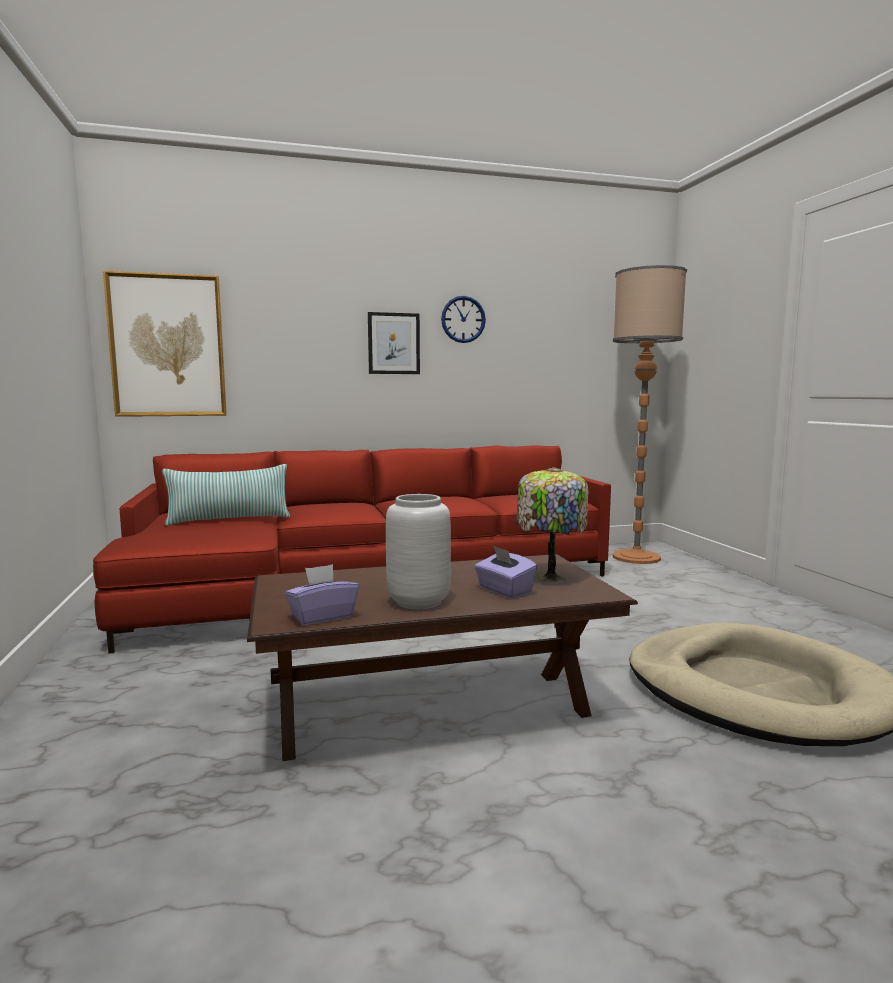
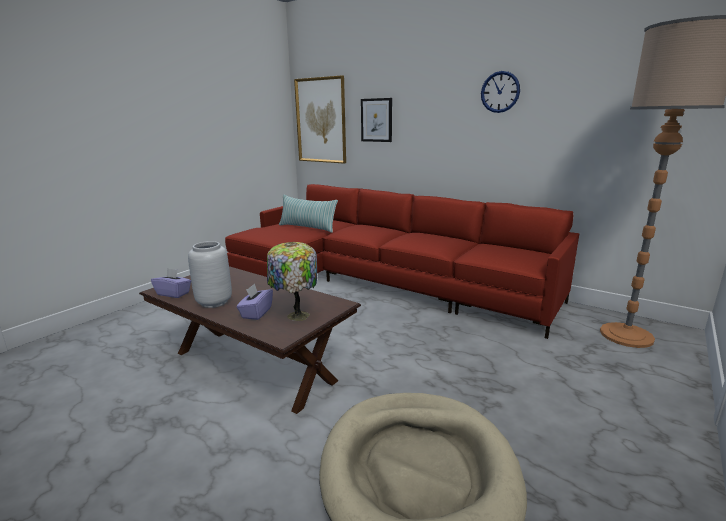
camera: 50 degrees right, 10 degrees up
picture [368,312,420,374] -> picture moved to [361,98,392,142]

